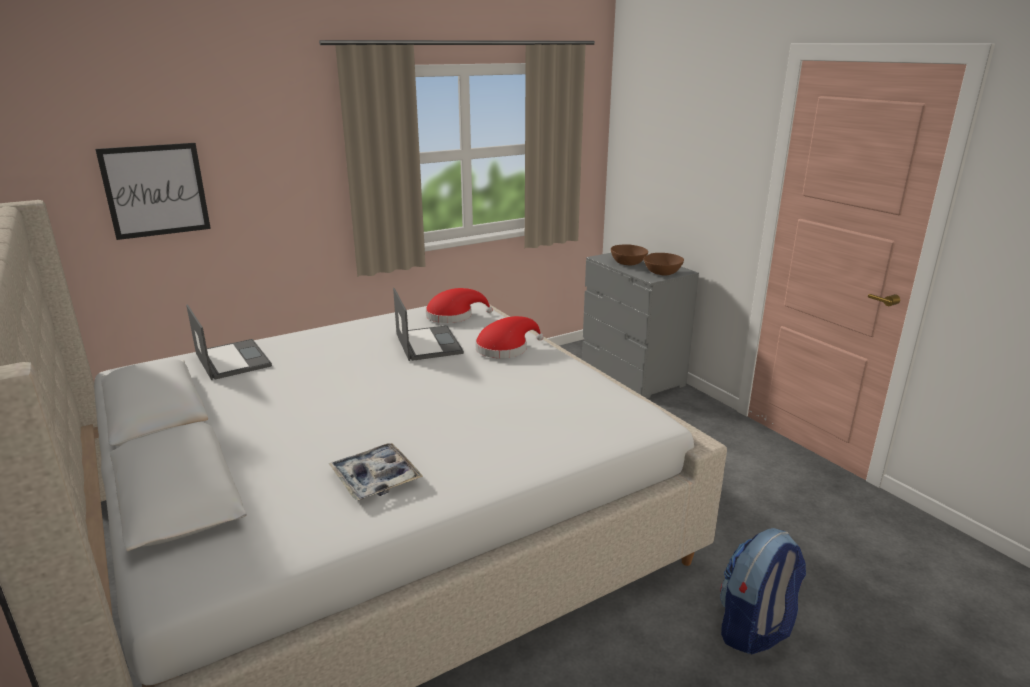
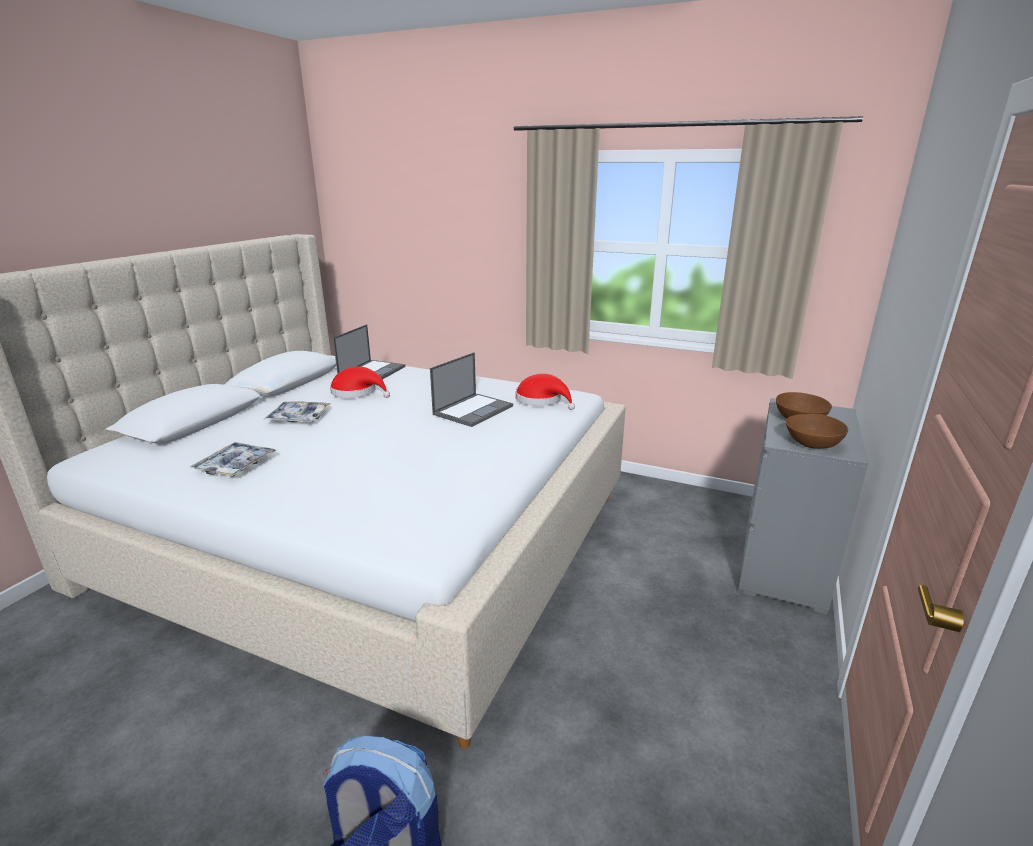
camera: 55 degrees right, 0 degrees up
picture [95,143,211,240] -> none
red hat [475,316,544,358] -> red hat moved to [330,366,390,398]
none -> tray [263,401,331,422]

